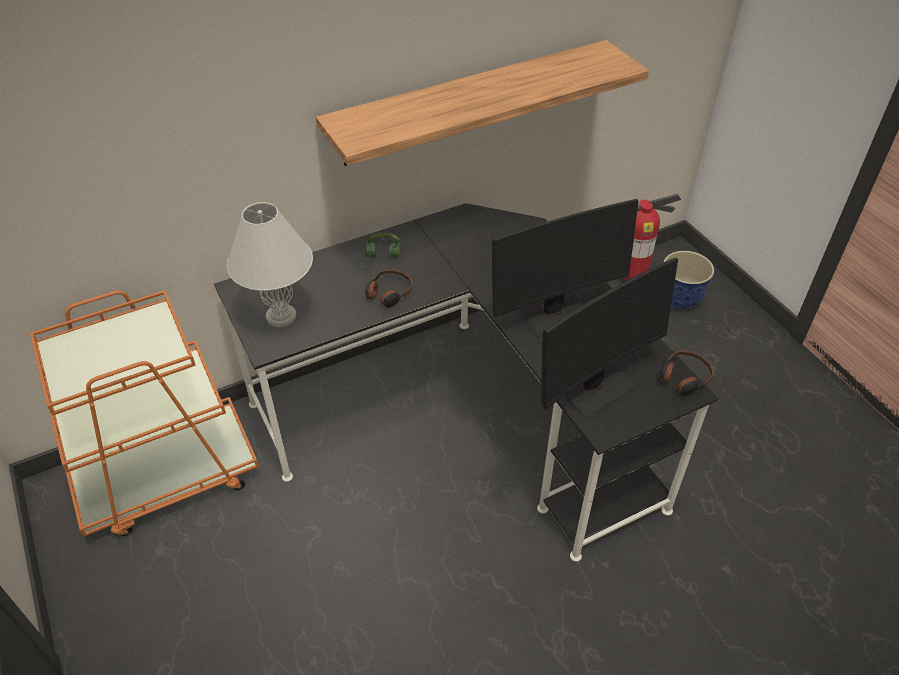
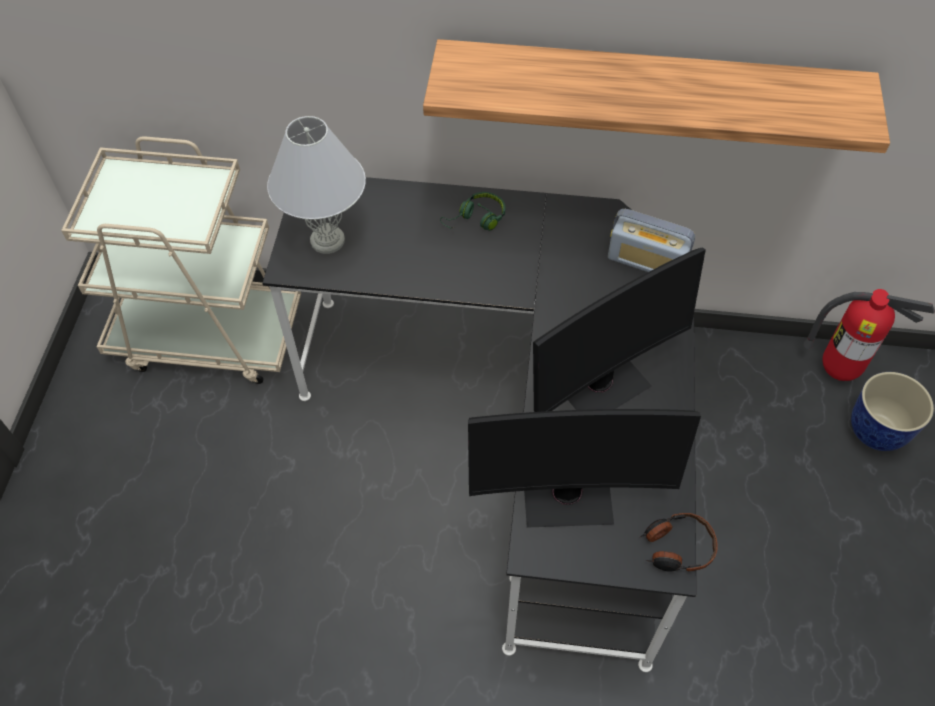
camera: 35 degrees right, 10 degrees up
orange cart [30,290,259,536] -> beige cart [61,136,301,384]
headphones [365,269,412,308] -> none
monitor [492,199,639,336] -> monitor turned 45 degrees counterclockwise [533,247,706,412]
none -> radio [608,209,695,272]

